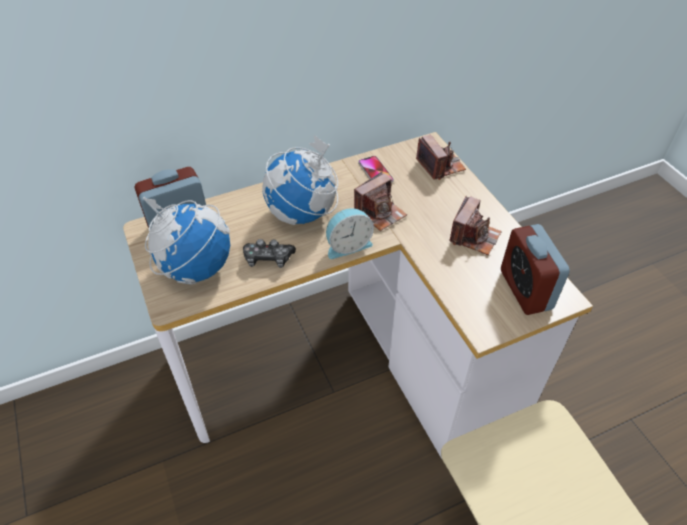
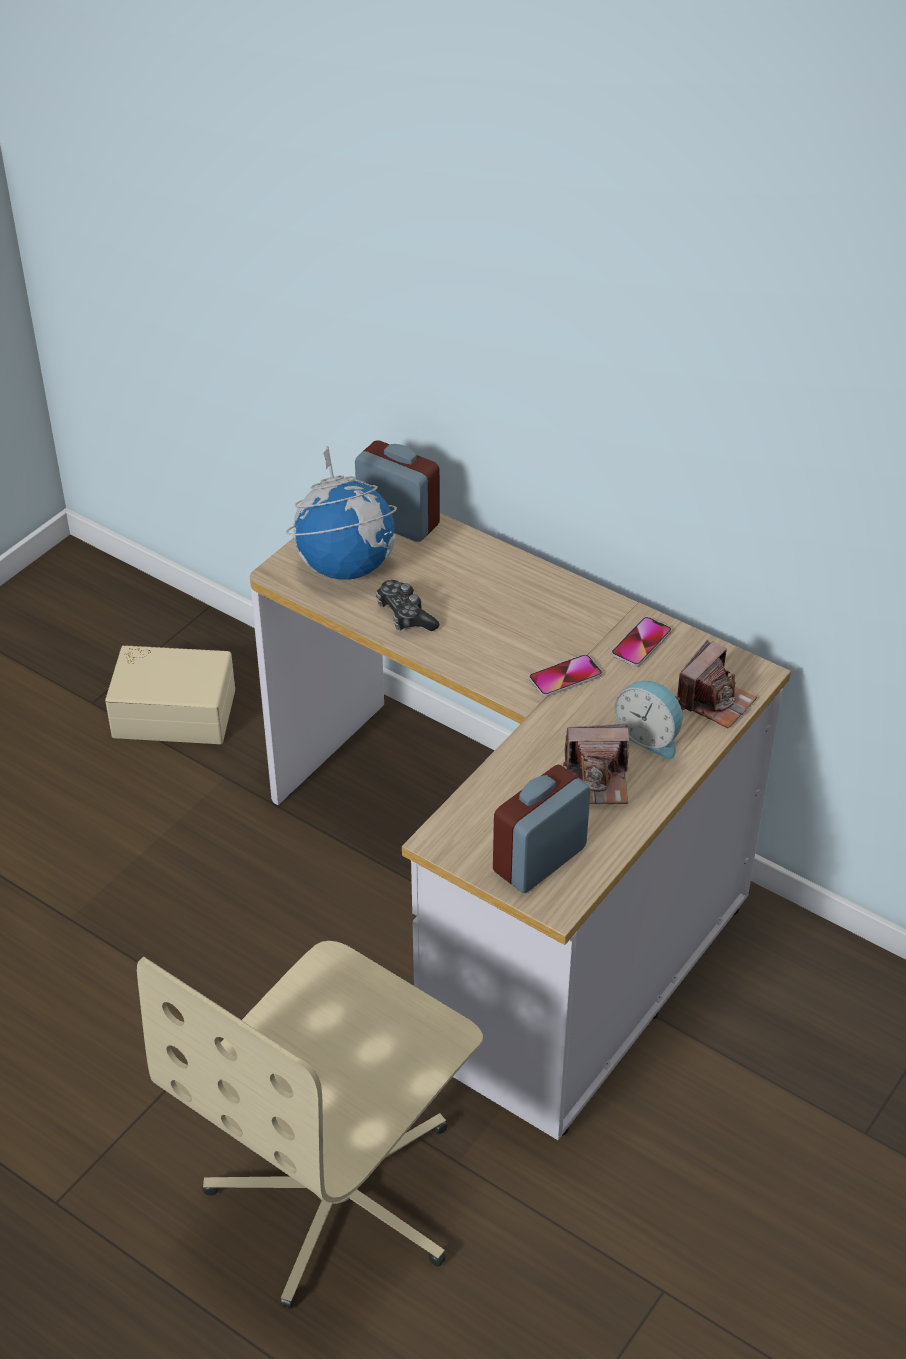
camera: 60 degrees right, 5 degrees down
globe [262,135,338,225] -> none
alarm clock [326,208,374,259] -> alarm clock moved to [614,681,683,760]
camera [354,172,407,231] -> phone [529,654,602,697]
none -> beige storage box [105,645,235,744]

